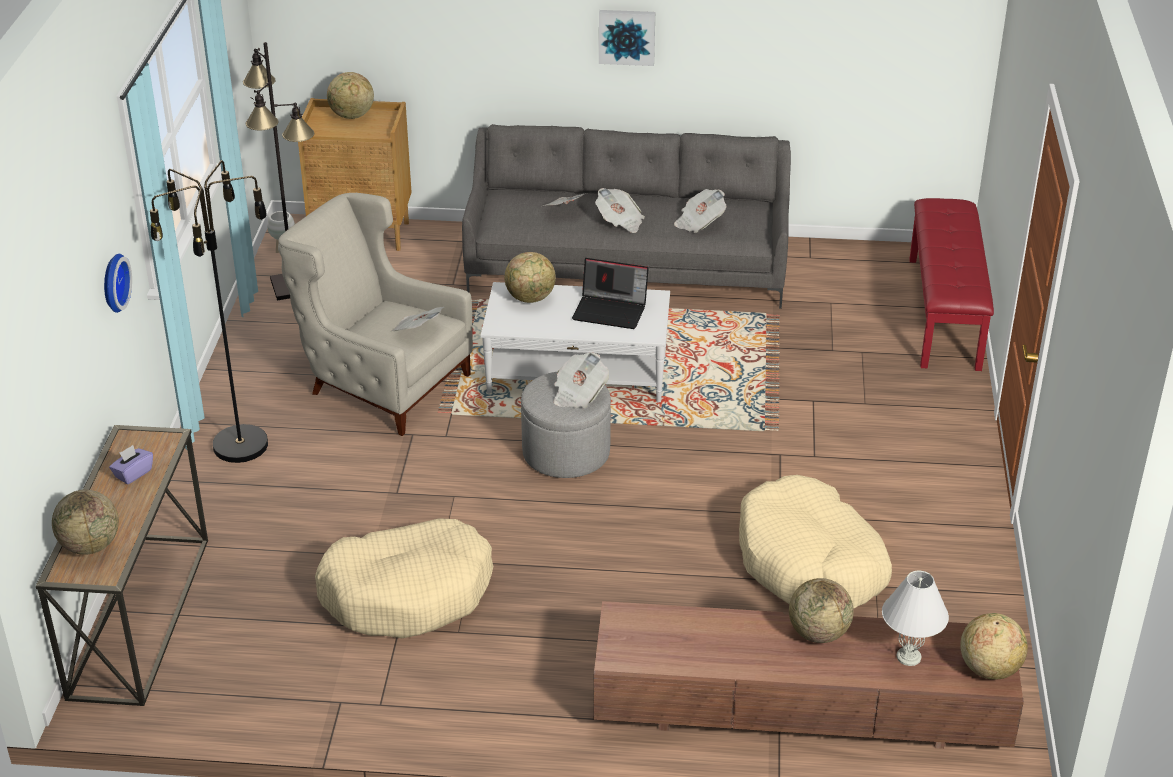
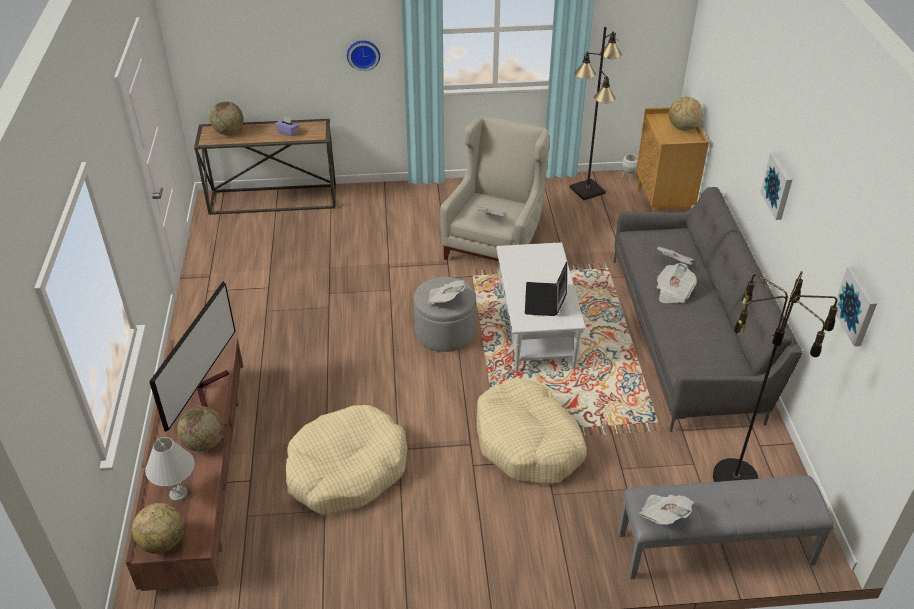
camera: 80 degrees right, 5 degrees up
floor lamp [150,160,268,463] -> floor lamp moved to [713,271,838,482]
beige dog bed [315,518,493,638] -> beige dog bed moved to [477,378,587,484]
globe [504,252,556,303] -> none
newspaper [674,189,726,233] -> newspaper moved to [639,495,694,525]
red bench [909,198,994,371] -> grey bench [618,476,834,579]
none -> television [149,281,236,432]
none -> picture [834,266,877,346]

